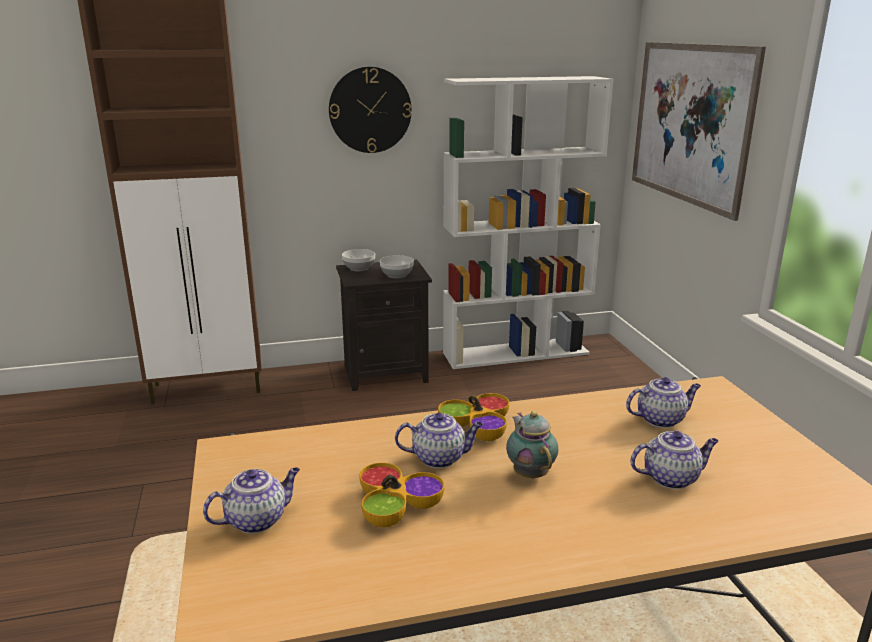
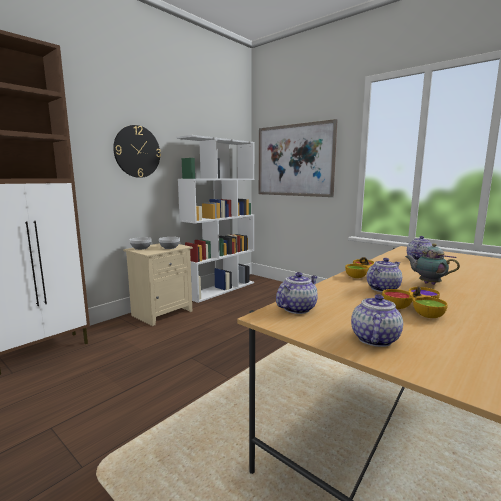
camera: 35 degrees left, 10 degrees down
black nightstand [336,259,432,391] -> beige nightstand [123,243,193,326]
teapot [630,431,719,489] -> teapot moved to [276,272,318,314]

